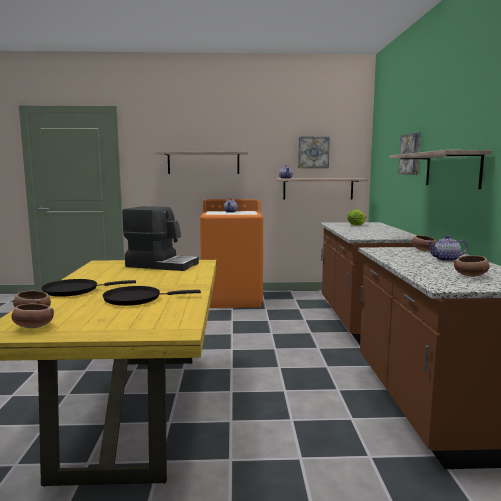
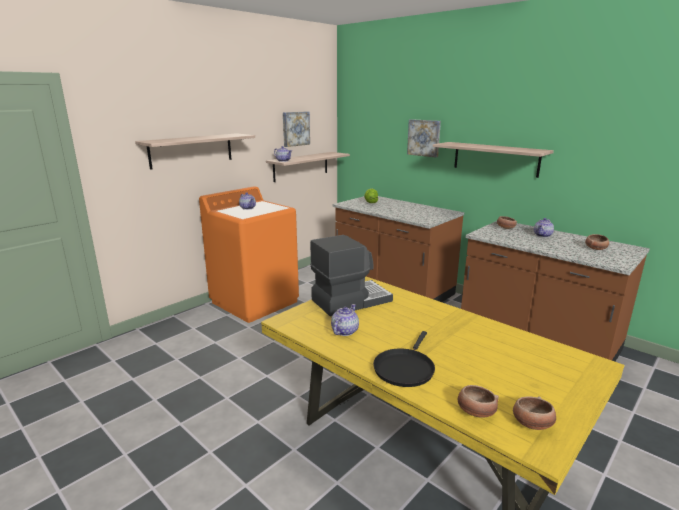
camera: 45 degrees left, 10 degrees up
black frying pan [103,286,201,306] -> none
none -> teapot [331,304,359,336]

